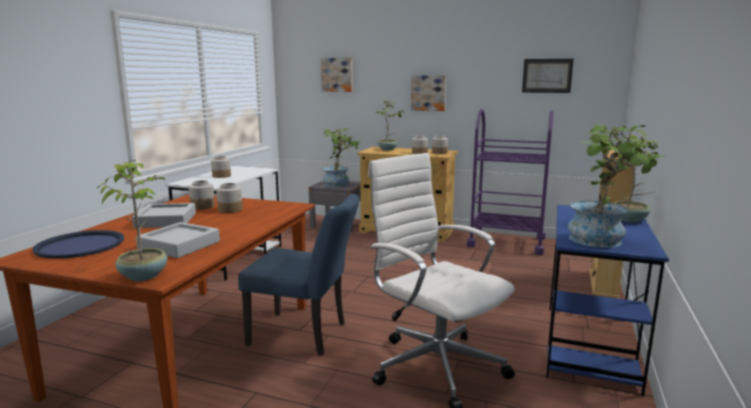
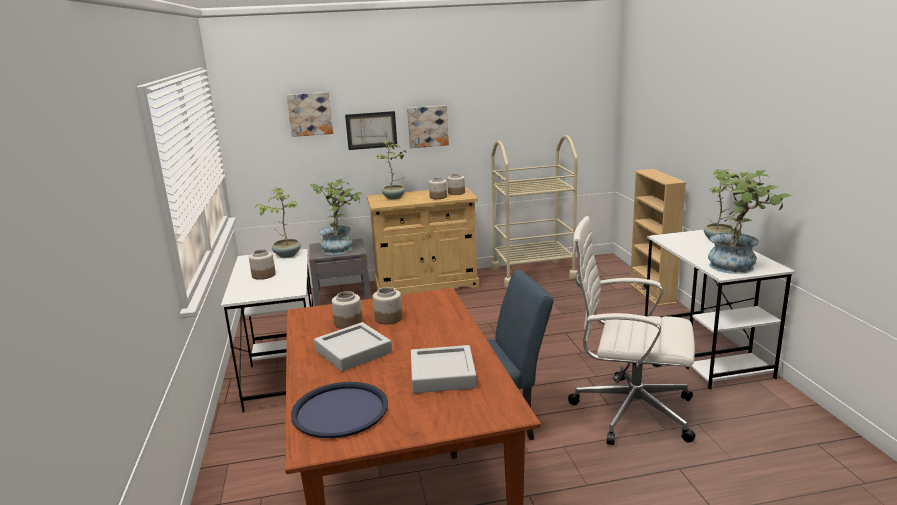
camera: 30 degrees left, 5 degrees up
potted plant [97,160,168,281] -> potted plant moved to [255,187,301,258]
purple cart [467,109,553,255] -> beige cart [491,135,578,287]
picture [522,59,574,93] -> picture moved to [345,111,397,150]
blue desk [546,205,669,396] -> white desk [645,230,795,390]

